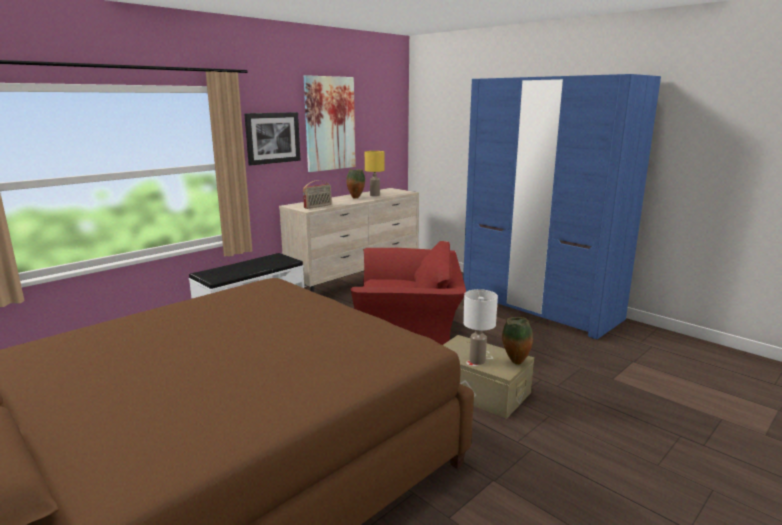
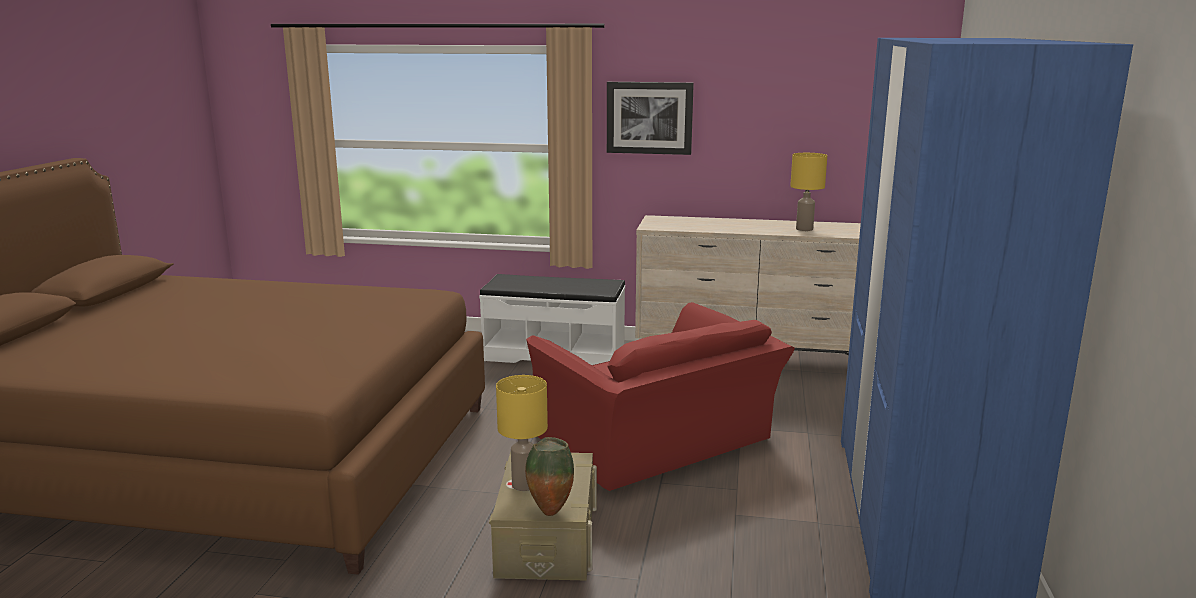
camera: 55 degrees right, 0 degrees up
radio [303,180,332,209] -> none
picture [304,75,356,172] -> none
vase [346,169,365,199] -> none
white table lamp [463,289,498,365] -> yellow table lamp [496,375,548,491]

